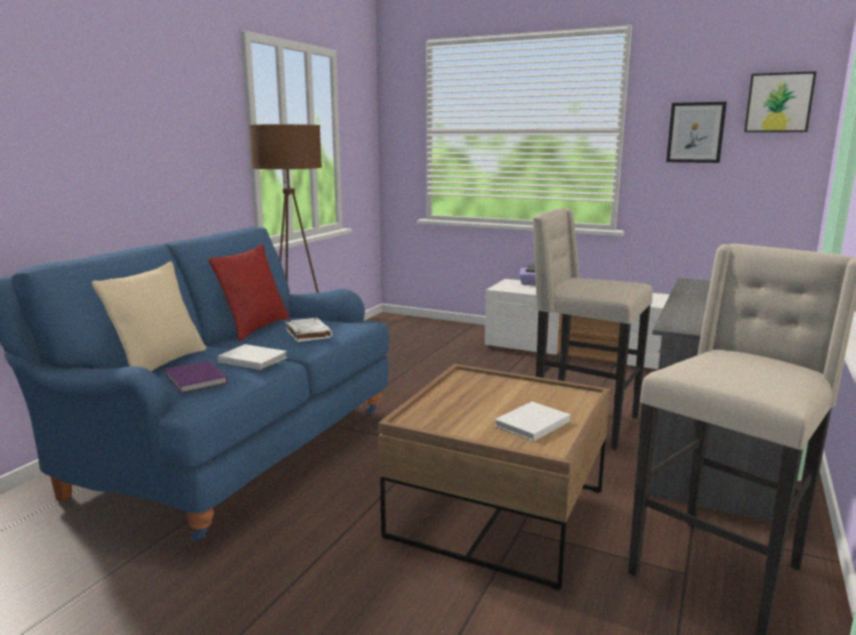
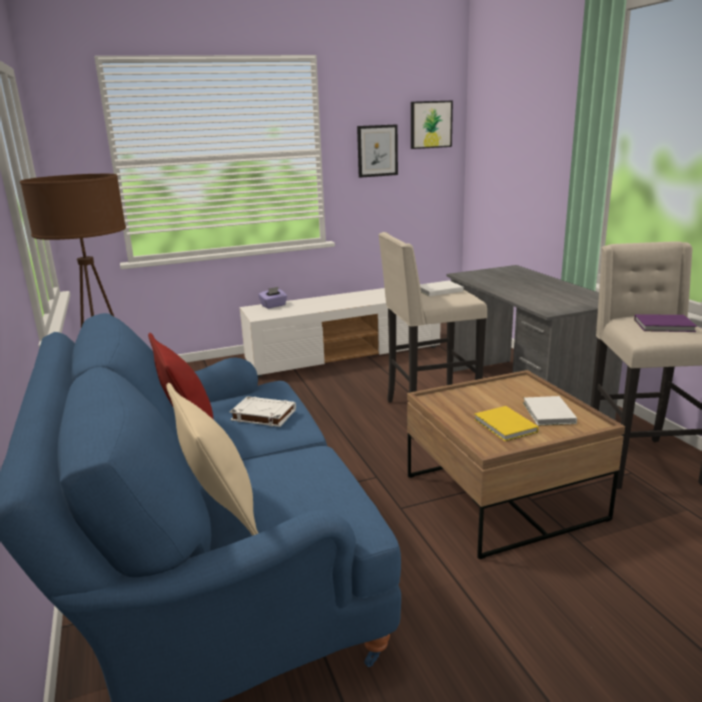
camera: 45 degrees left, 5 degrees up
purple book [165,360,228,393] -> purple book moved to [634,314,697,332]
white book [218,344,287,370] -> white book moved to [420,281,463,296]
none -> yellow book [474,406,538,441]

